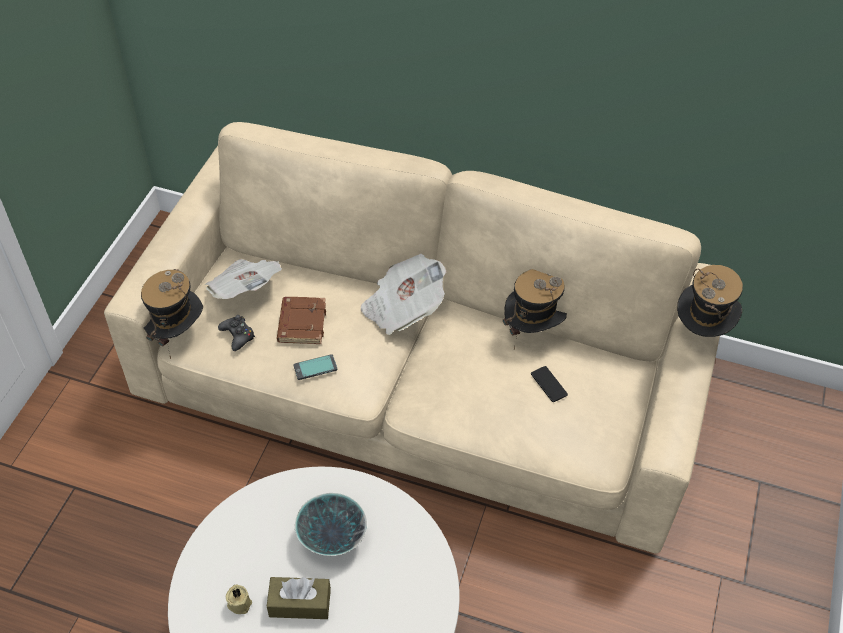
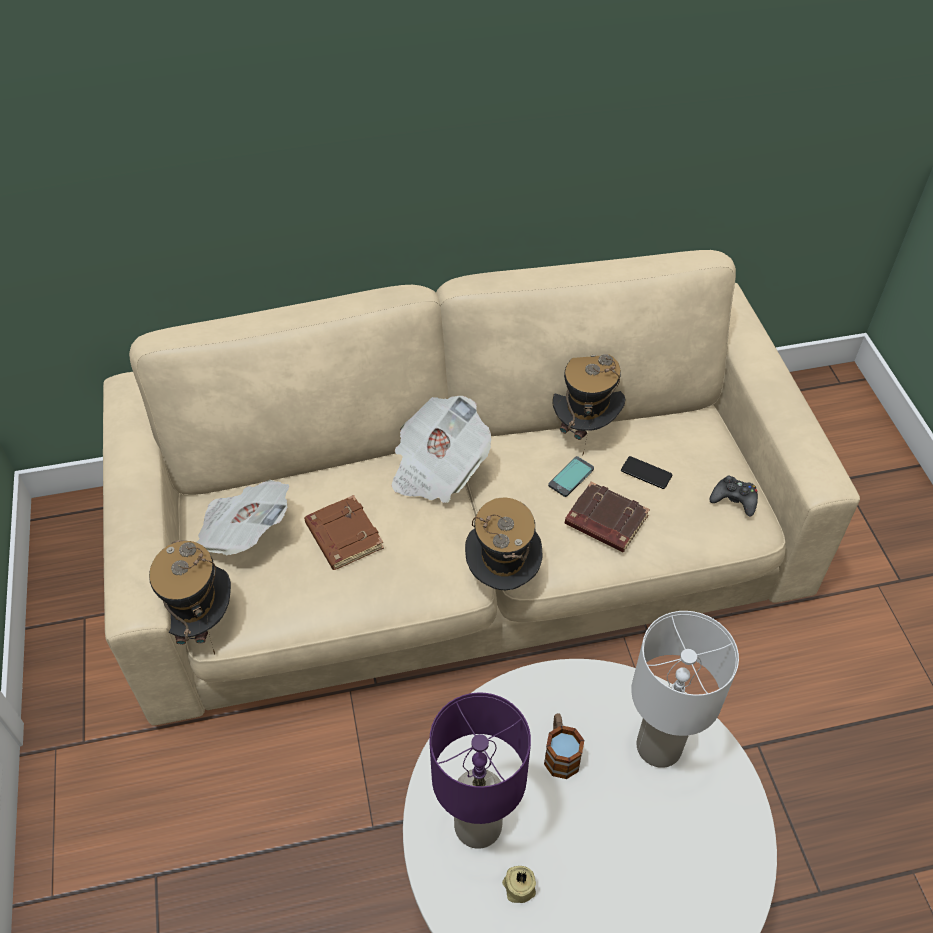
camera: 30 degrees left, 0 degrees up
black game controller [218,315,255,351] -> black game controller moved to [710,475,758,517]
brown tissue box [267,577,331,619] -> none
phone [294,354,337,380] -> phone moved to [548,456,594,497]
bowl [295,493,367,556] -> mug [544,714,584,779]
hat [677,265,743,337] -> hat moved to [465,497,543,590]
none -> purple table lamp [429,692,531,849]
none -> brown book [565,481,650,552]
none -> white table lamp [631,611,739,768]

